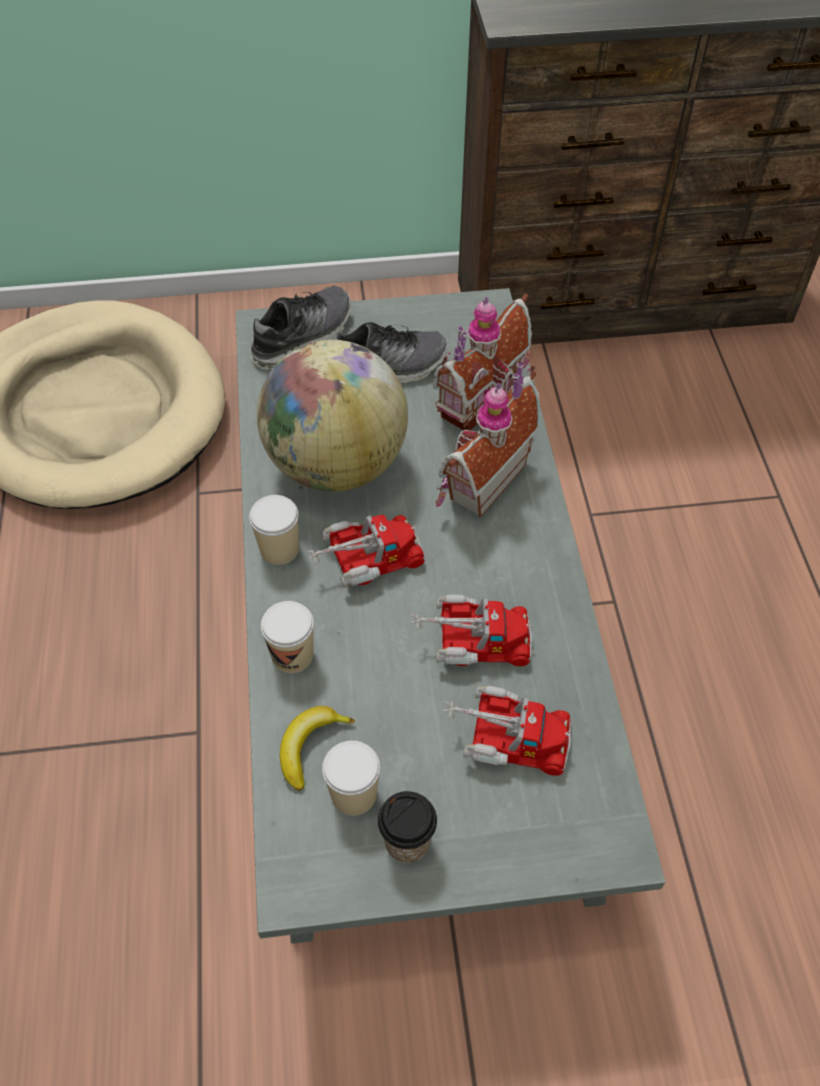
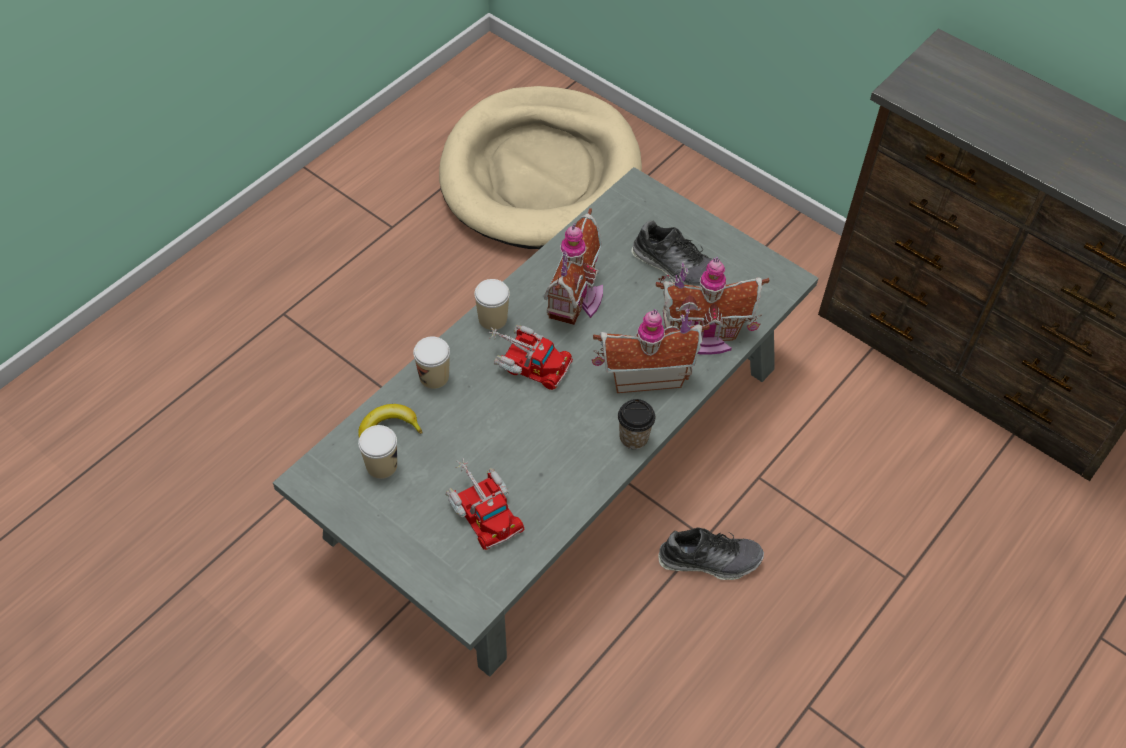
camera: 45 degrees right, 0 degrees up
shoe [250,285,352,370] -> shoe moved to [658,527,764,580]
globe [257,340,408,492] -> toy house [544,208,603,325]
cup [378,791,437,863] -> cup moved to [618,399,655,450]
toy truck [410,594,532,666] -> none

